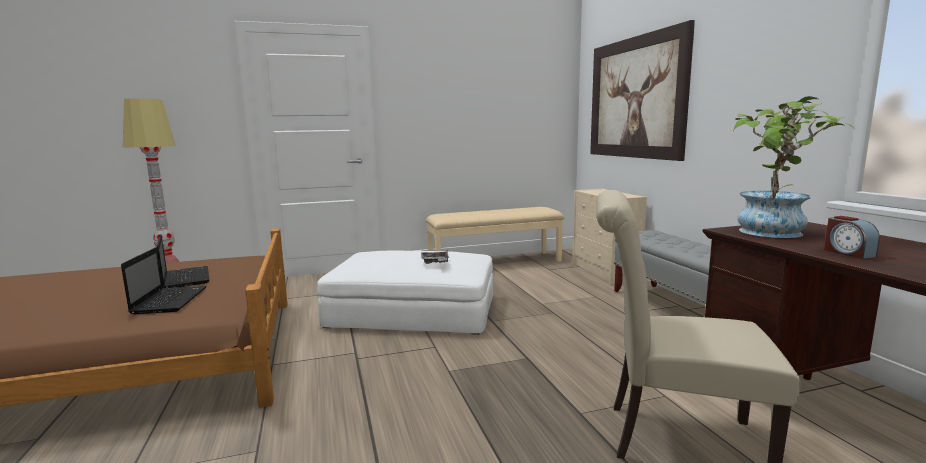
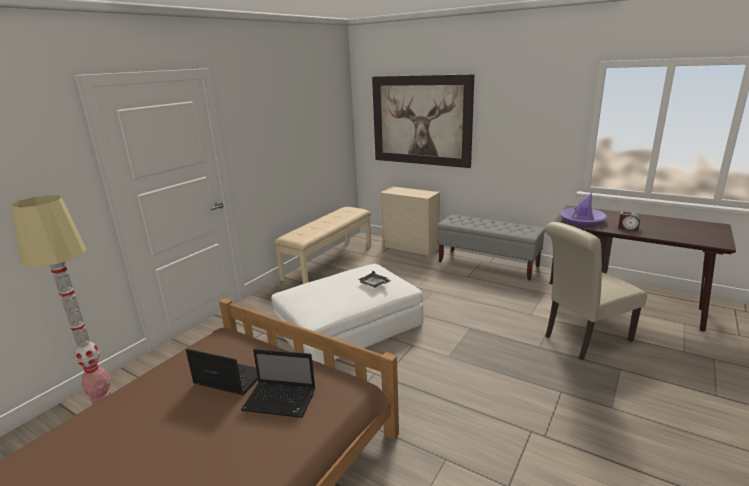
camera: 40 degrees left, 10 degrees up
laptop [121,247,207,314] -> laptop turned 150 degrees clockwise [241,349,315,418]
potted plant [733,96,855,238] -> purple hat [560,193,607,226]

